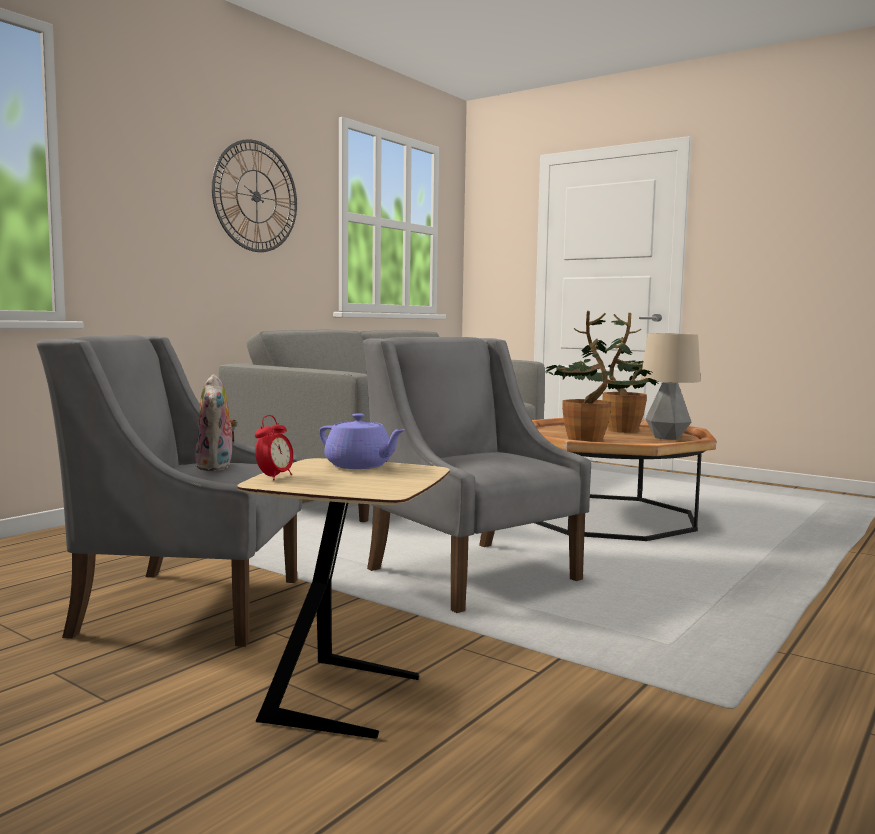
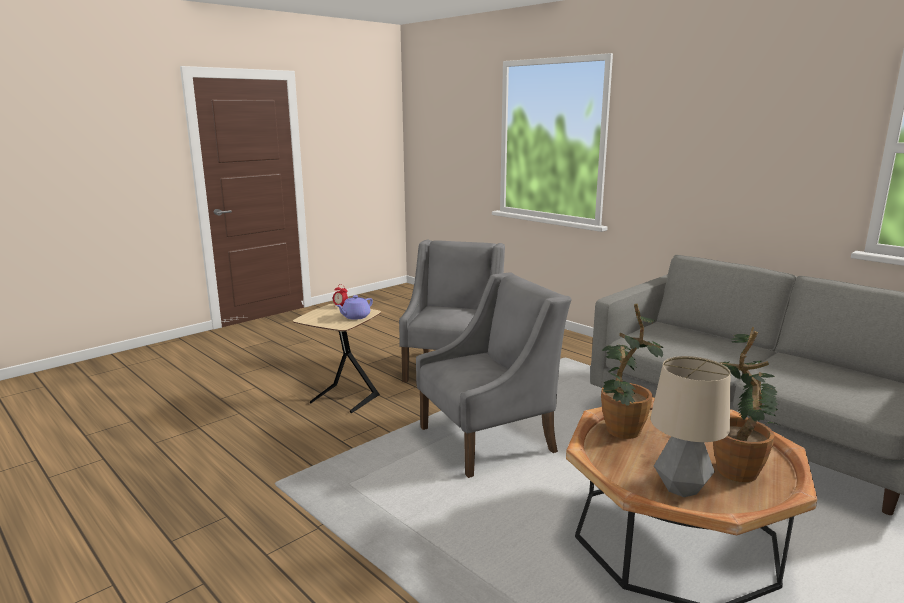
camera: 100 degrees right, 10 degrees up
plush toy [195,374,238,471] -> none
wall clock [212,139,297,252] -> none

